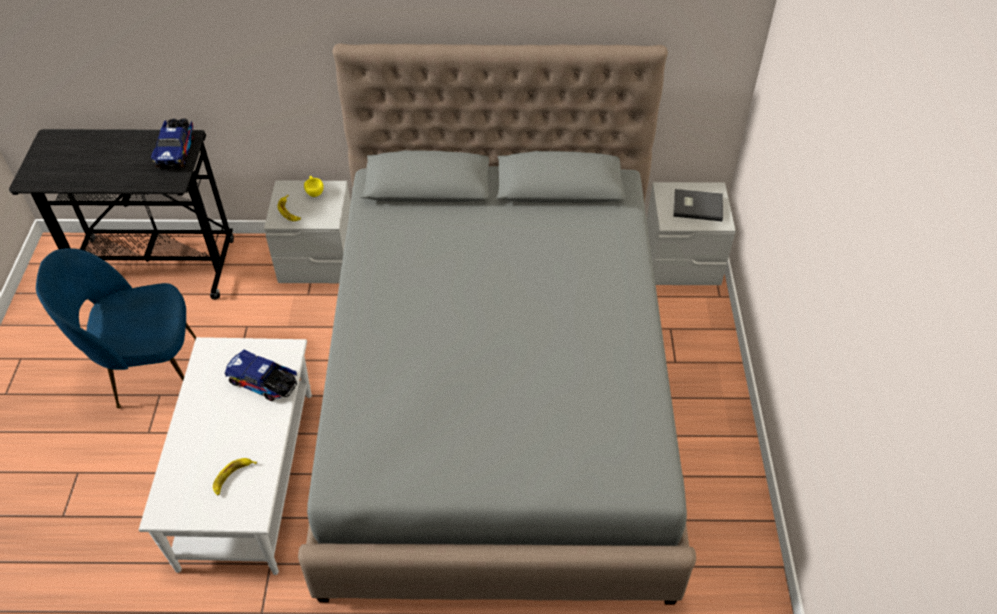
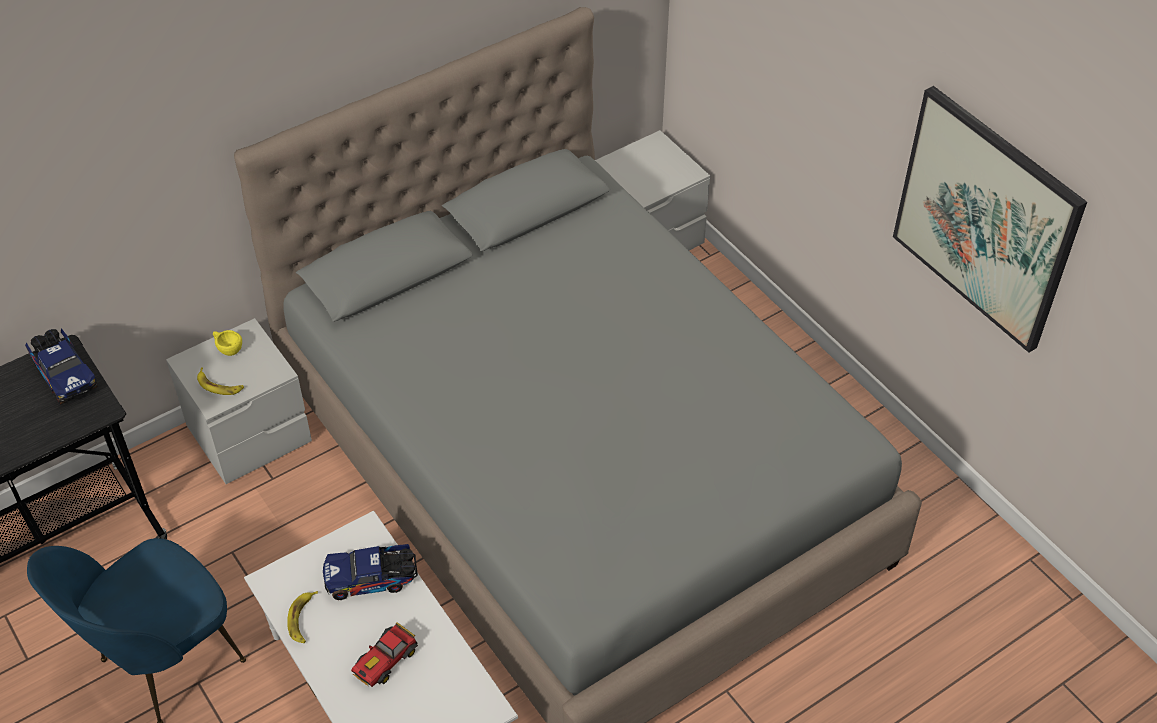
camera: 35 degrees left, 0 degrees up
banana [213,458,257,495] -> banana moved to [287,591,318,643]
grey book [673,189,723,221] -> none
none -> toy car [351,622,418,687]
none -> picture [893,86,1087,353]

